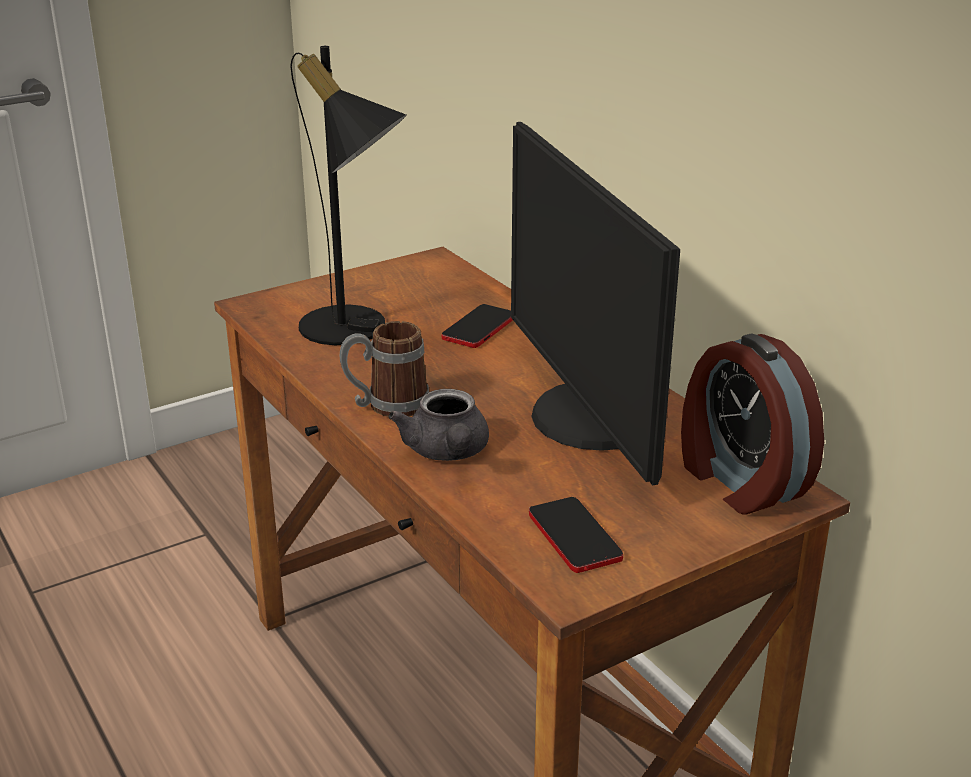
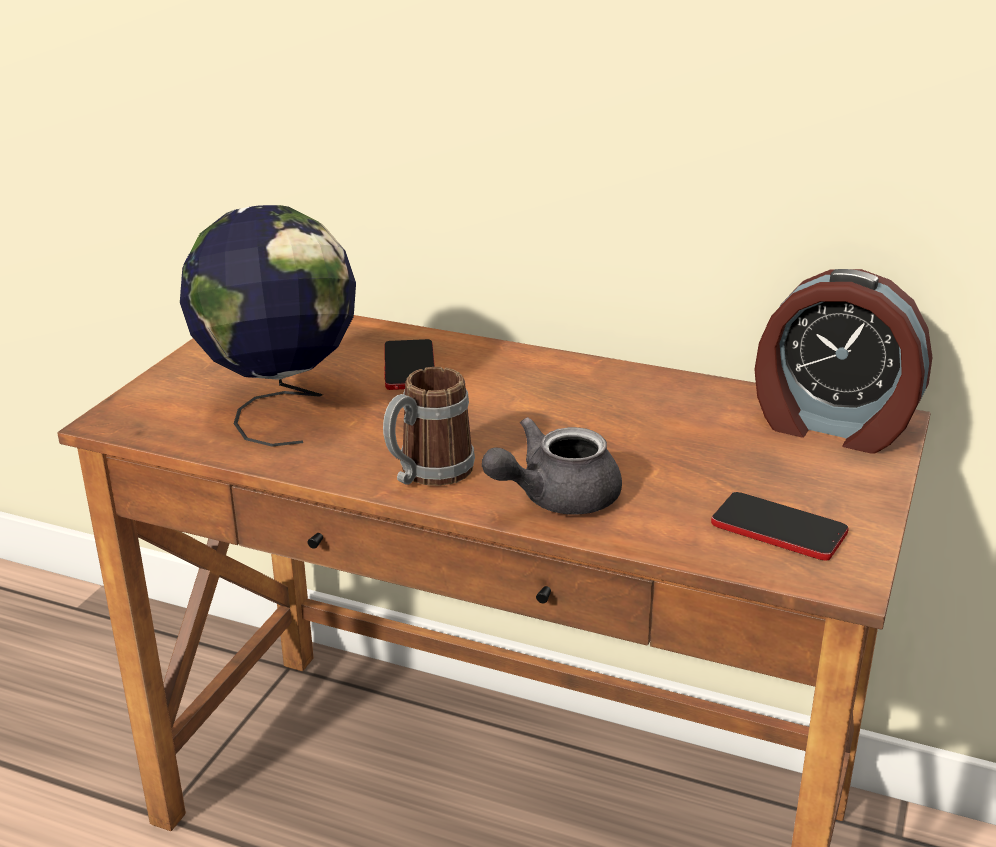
camera: 35 degrees left, 0 degrees up
black table lamp [290,46,406,345] -> globe [180,205,356,447]
grey teapot [388,389,489,461] -> grey teapot turned 105 degrees clockwise [482,417,622,515]
monitor [511,122,680,485] -> none

